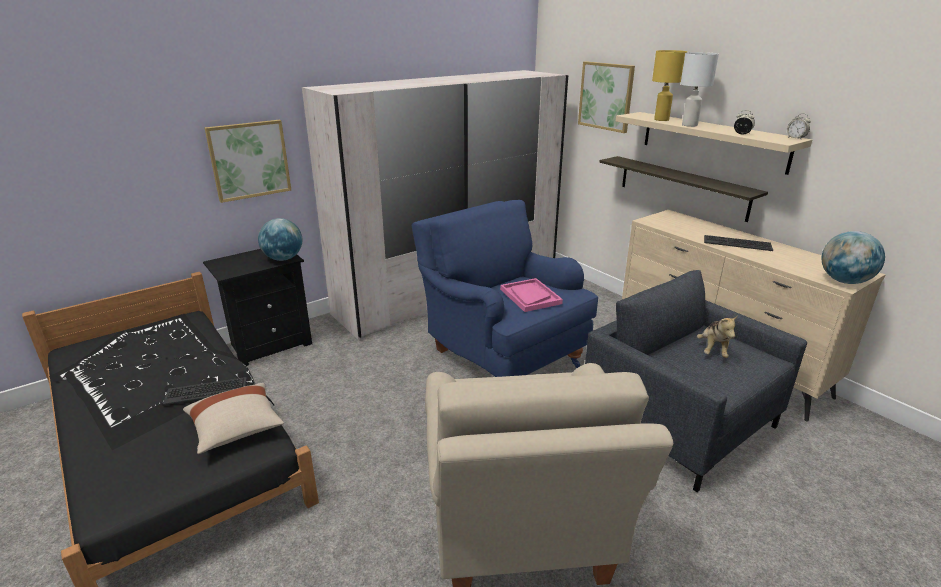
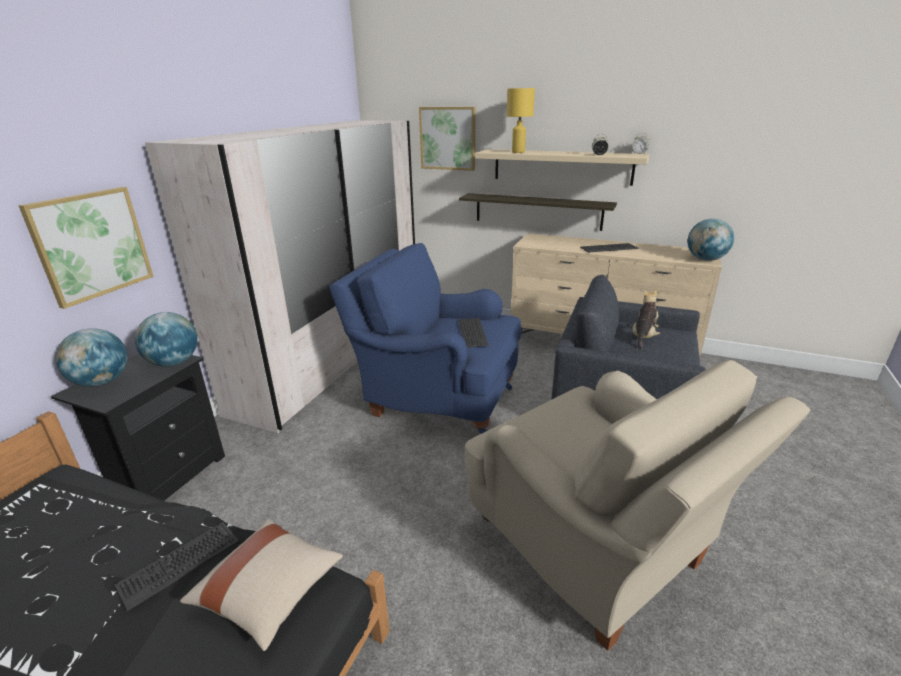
camera: 30 degrees left, 0 degrees up
pink tray [500,278,563,312] -> keyboard [458,318,489,348]
white table lamp [681,52,719,127] -> none
plush toy [697,315,738,358] -> plush toy turned 135 degrees counterclockwise [633,290,660,350]
none -> globe [55,328,127,387]

